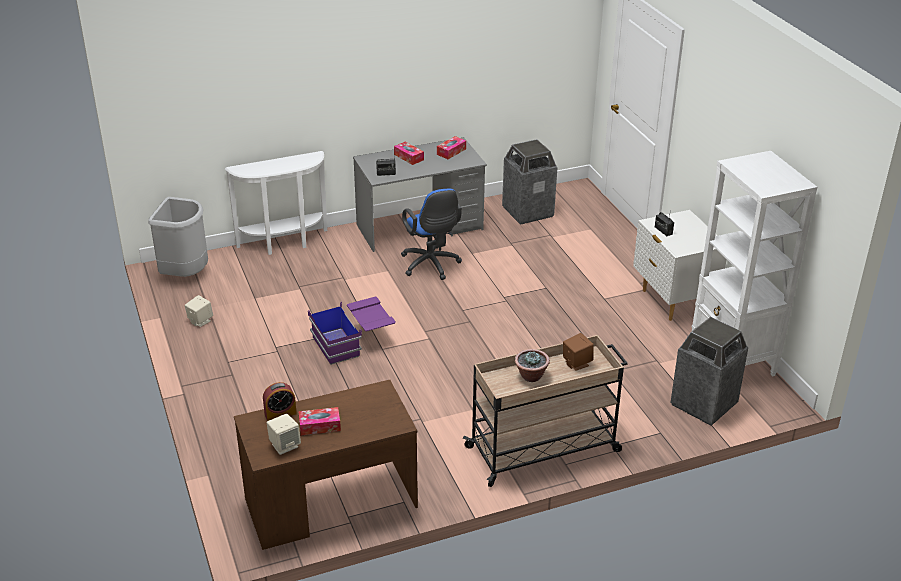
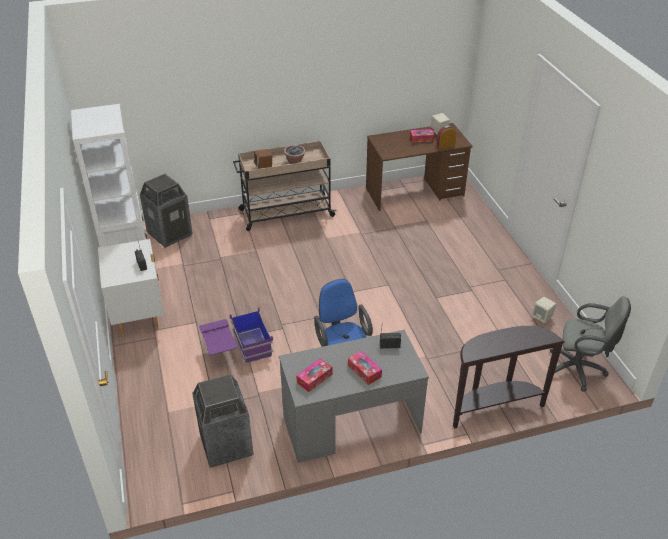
camera: 175 degrees left, 5 degrees up
grey trash can [148,197,208,277] -> grey office chair [550,296,631,391]
white console table [225,151,327,255] -> brown console table [453,326,565,429]
purple storage box [308,297,396,365] -> purple storage box moved to [199,307,273,363]

